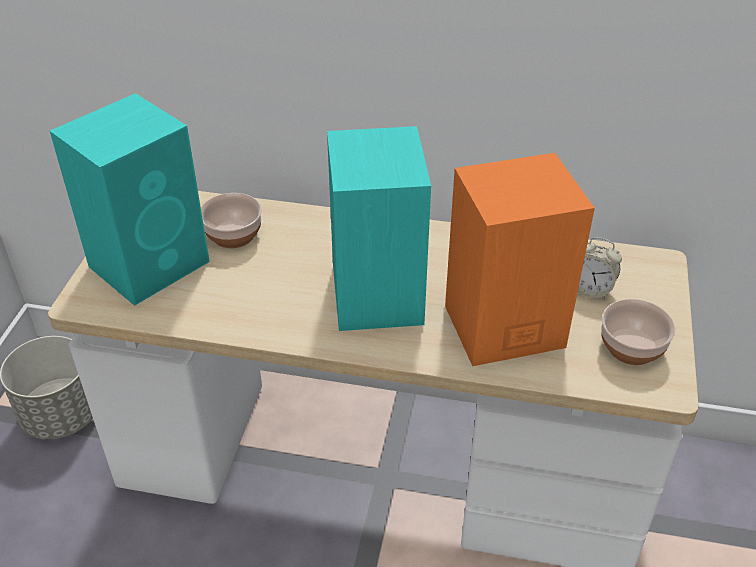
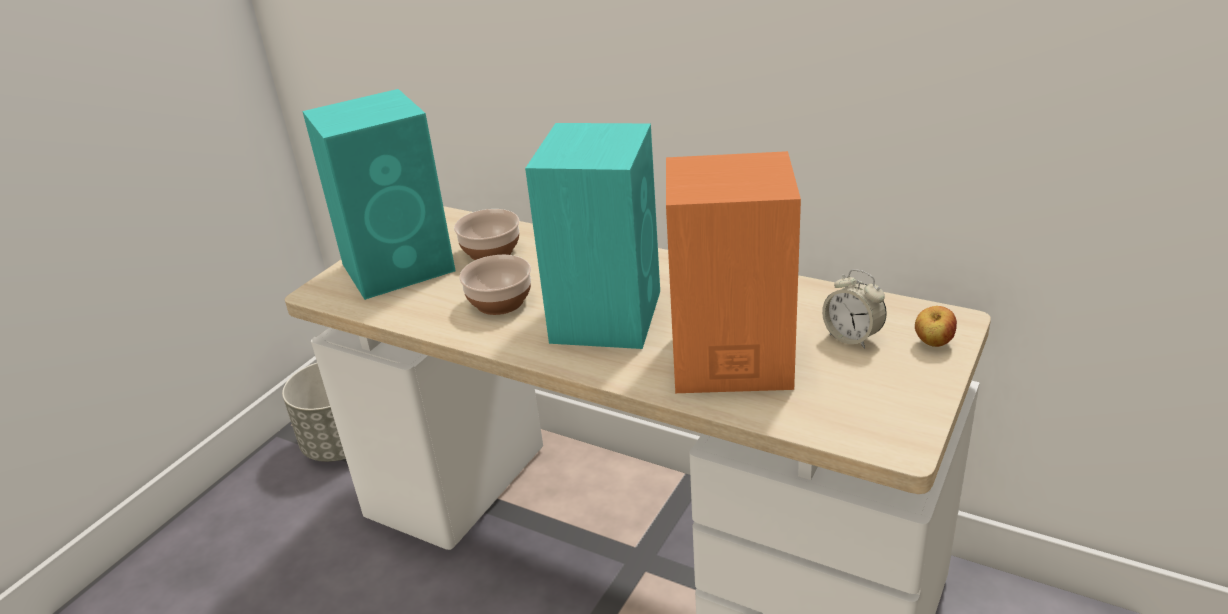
camera: 20 degrees right, 10 degrees down
bowl [601,299,675,365] -> bowl moved to [459,255,531,315]
none -> apple [915,306,957,347]

